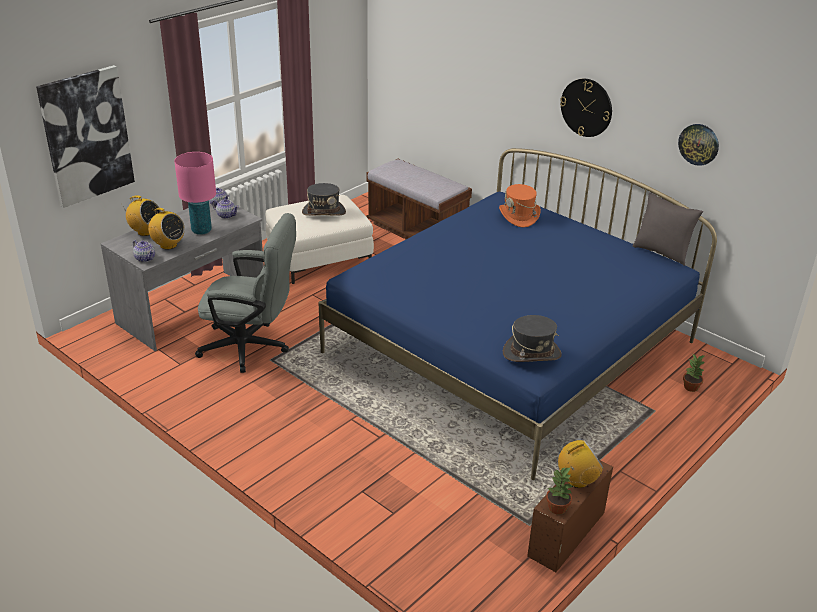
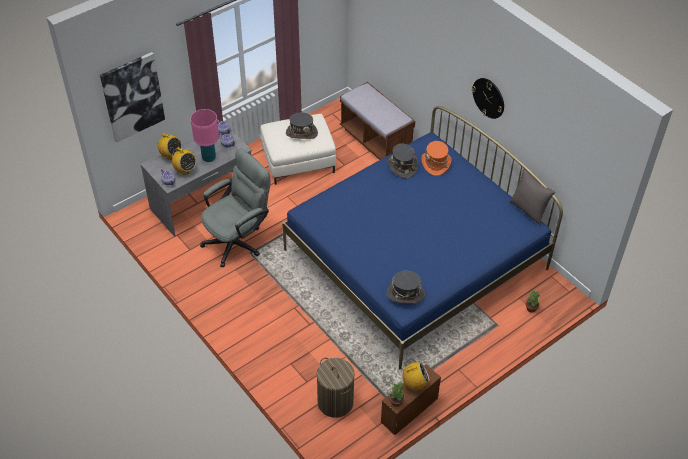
camera: 10 degrees right, 15 degrees up
grey office chair [195,213,296,373] -> grey office chair turned 60 degrees counterclockwise [200,149,270,267]
wall clock [678,124,719,166] -> none
none -> laundry basket [317,358,355,418]
none -> grey hat [388,144,418,178]

